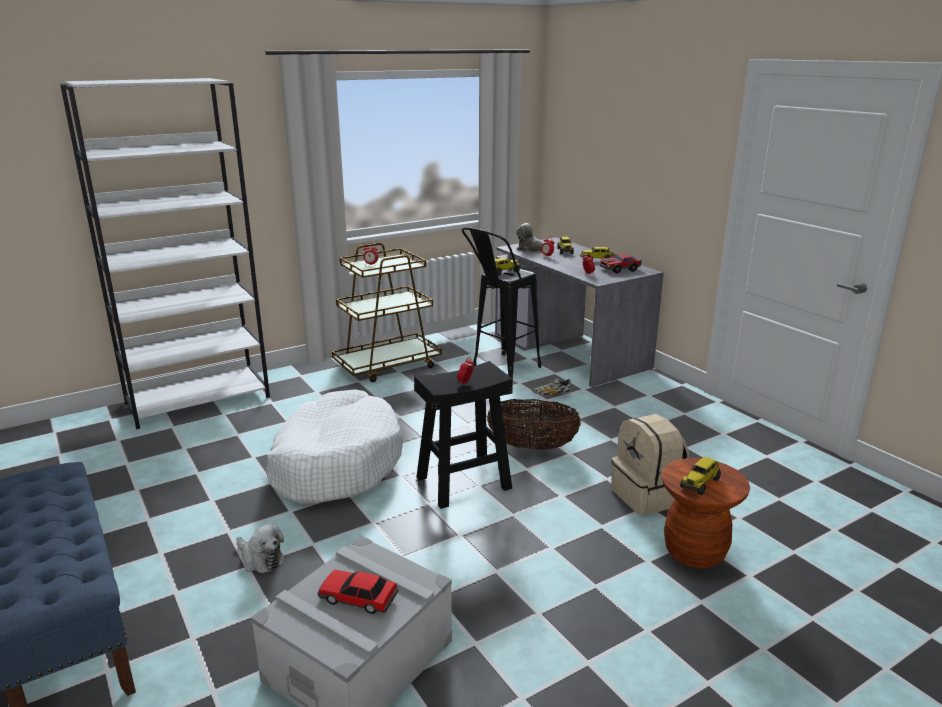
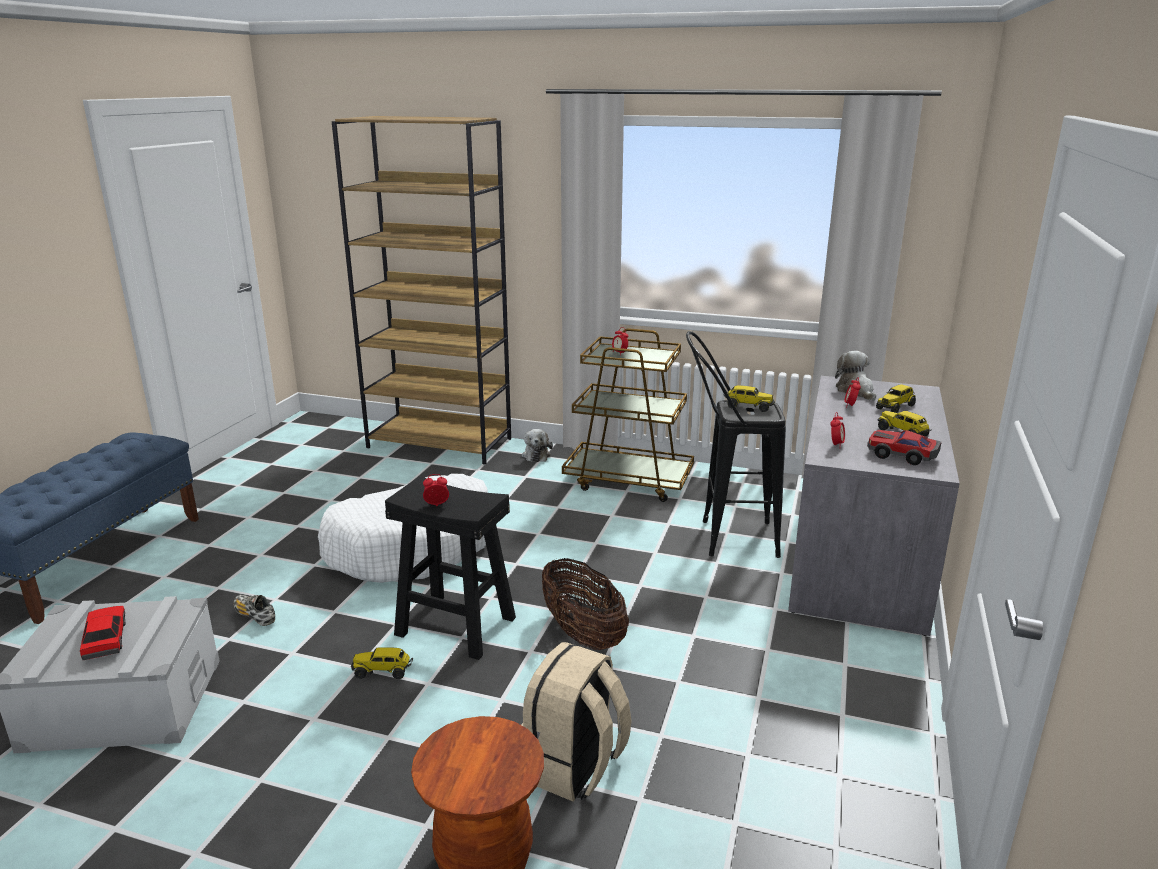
camera: 50 degrees right, 0 degrees up
white bookcase [60,78,270,429] -> brown bookcase [332,116,511,465]
plush toy [236,524,285,573] -> plush toy moved to [522,429,553,462]
shoe [532,378,572,396] -> shoe moved to [233,594,275,626]
toy truck [680,457,721,495] -> toy truck moved to [351,647,413,679]

